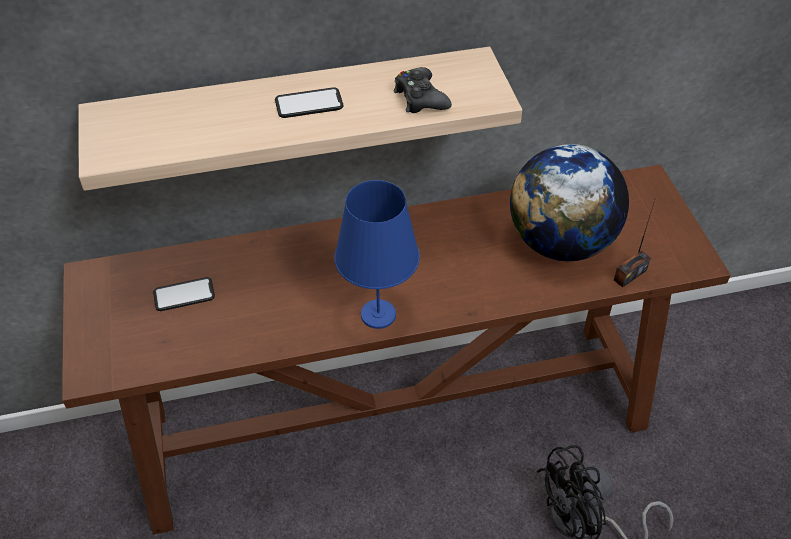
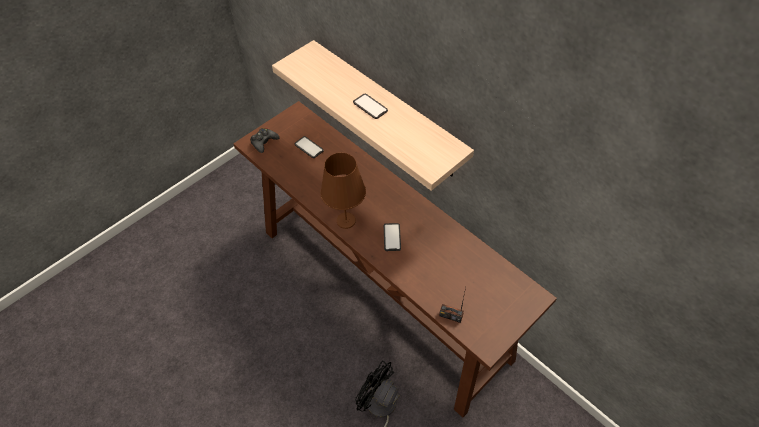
camera: 60 degrees right, 5 degrees up
blue table lamp [334,180,420,329] -> brown table lamp [320,153,366,229]
black game controller [394,67,452,113] -> black game controller moved to [250,128,280,153]
globe [510,144,629,261] -> none
none -> phone [384,223,401,251]

